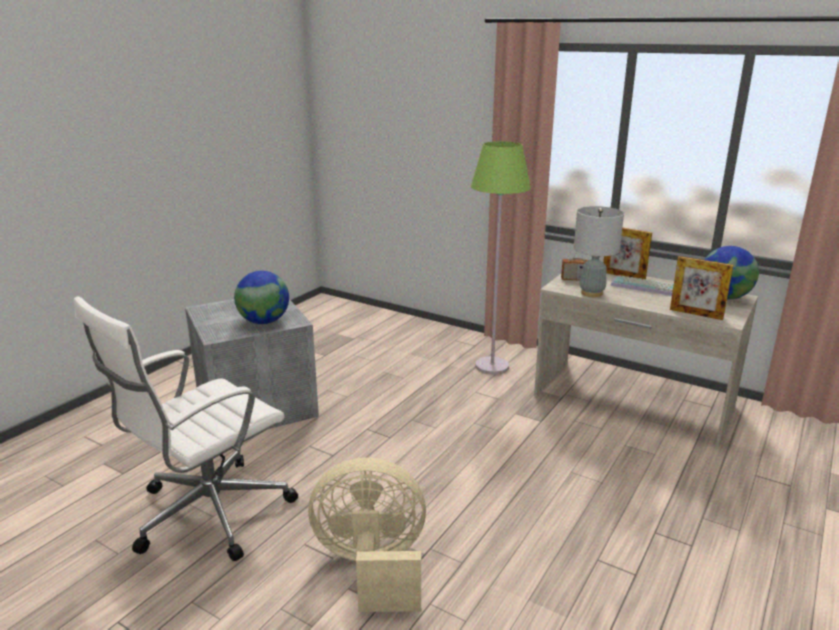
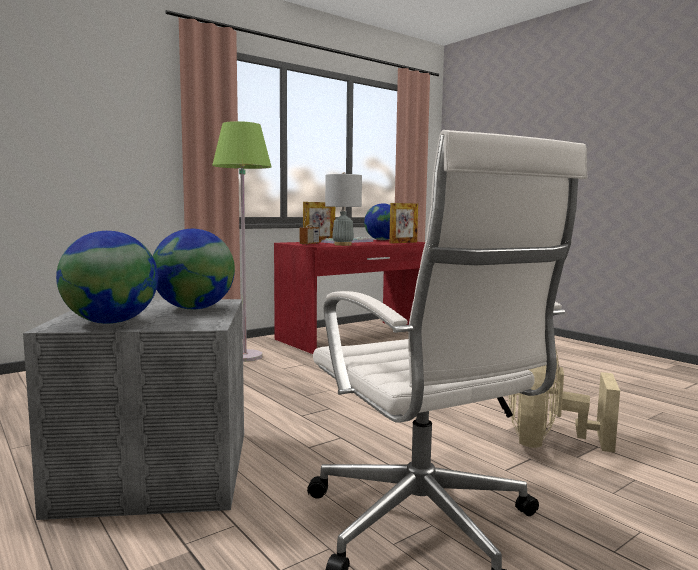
camera: 70 degrees left, 15 degrees down
beige desk [534,274,758,449] -> red desk [274,240,425,354]
none -> globe [56,231,158,324]

